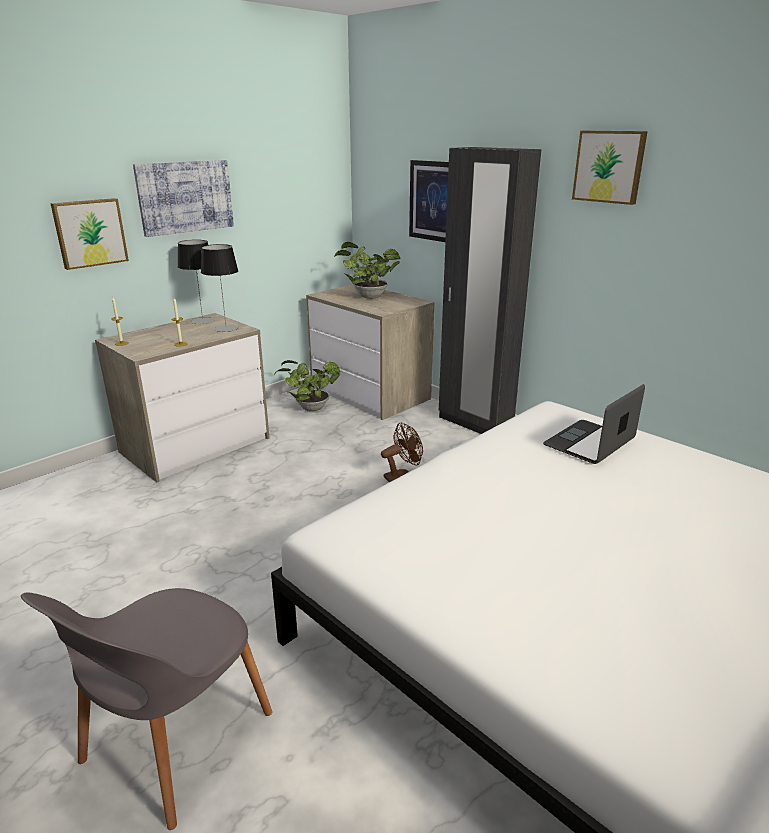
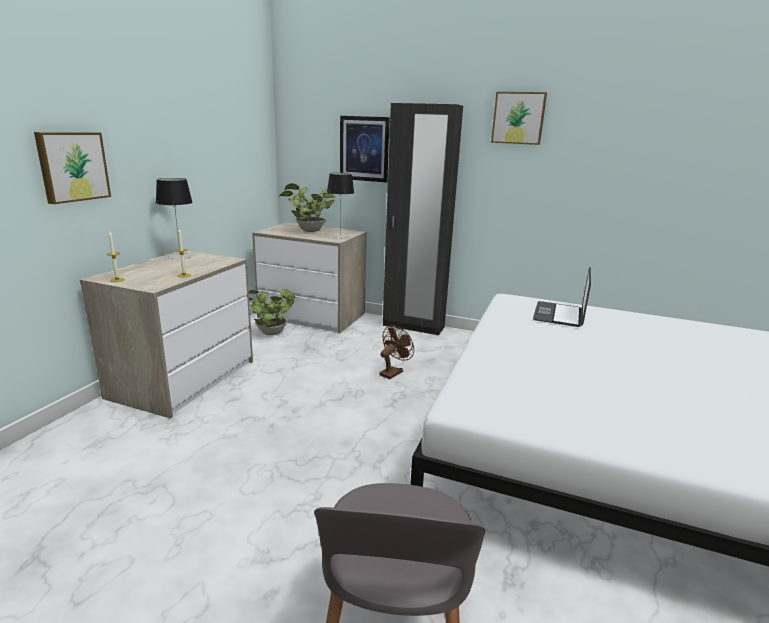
camera: 25 degrees left, 5 degrees down
picture [133,160,234,237] -> none
table lamp [201,244,239,332] -> table lamp moved to [327,173,354,238]

